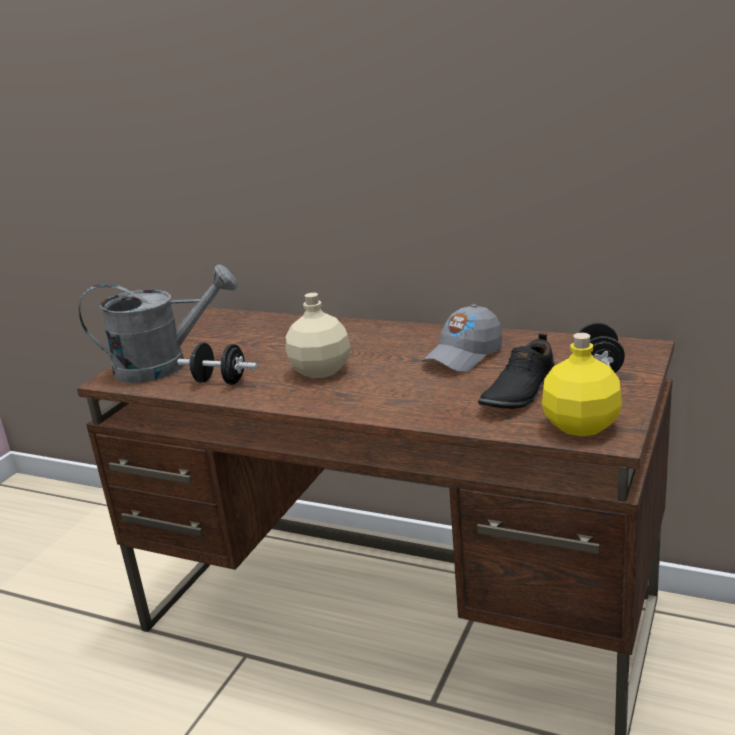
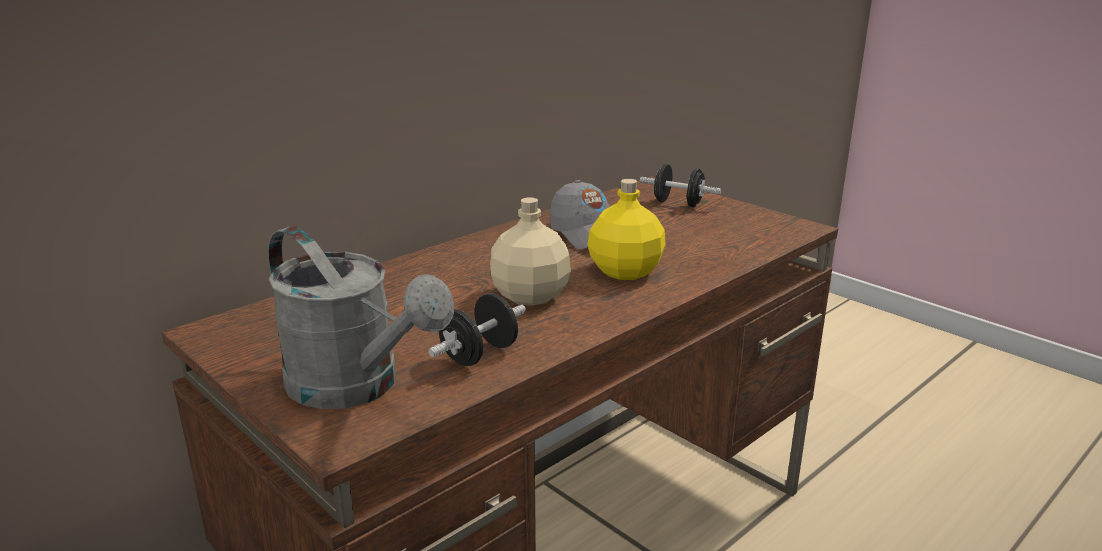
camera: 70 degrees left, 0 degrees up
grey watering can [79,264,238,383] -> grey watering can turned 120 degrees clockwise [268,226,454,409]
black shoe [478,333,555,409] -> none
yellow bottle [542,333,622,436] -> yellow bottle moved to [588,179,666,280]

